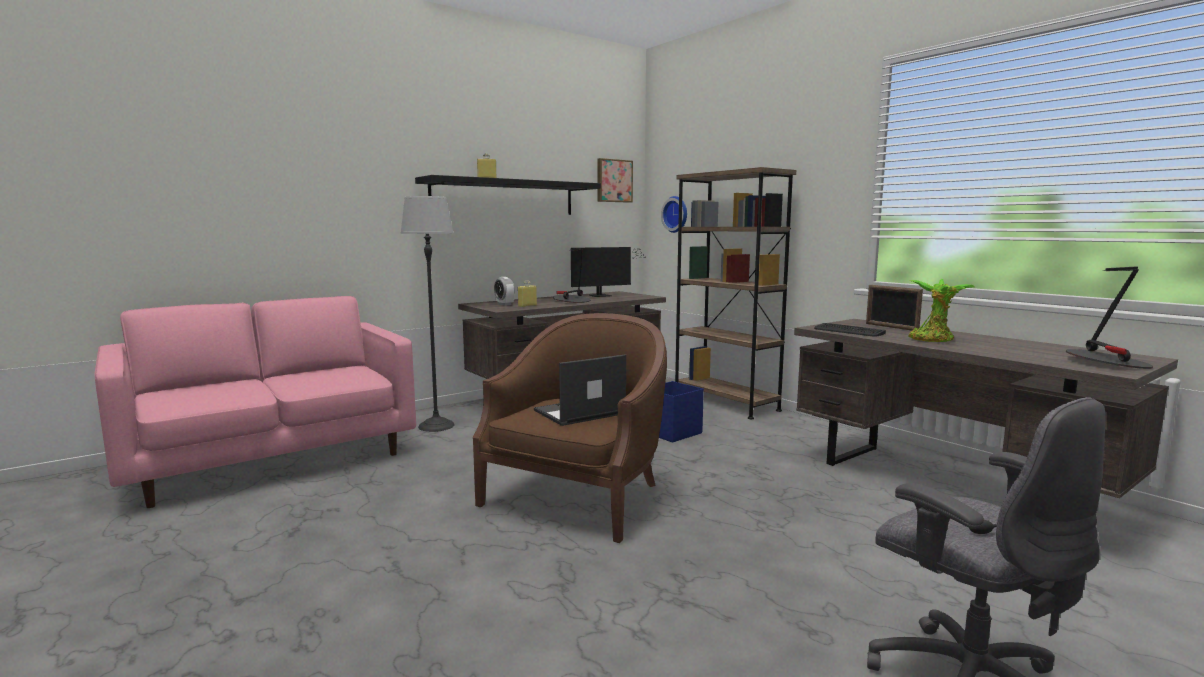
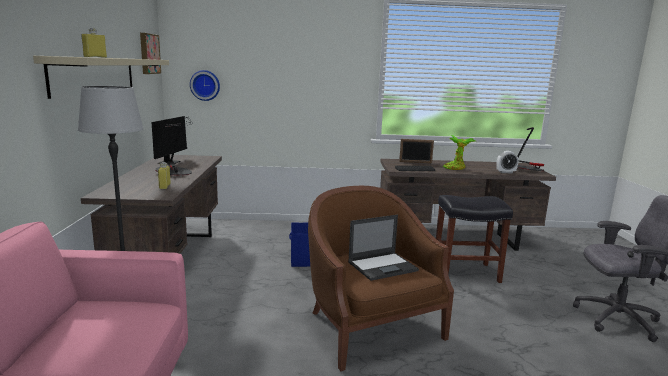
camera: 55 degrees left, 5 degrees up
black shelf [415,175,601,215] -> beige shelf [33,56,169,99]
alarm clock [494,277,515,306] -> alarm clock moved to [496,151,518,173]
laptop [534,354,626,426] -> laptop turned 120 degrees counterclockwise [348,215,419,281]
brown bookcase [675,167,796,419] -> none
none -> black stool [436,195,513,283]

